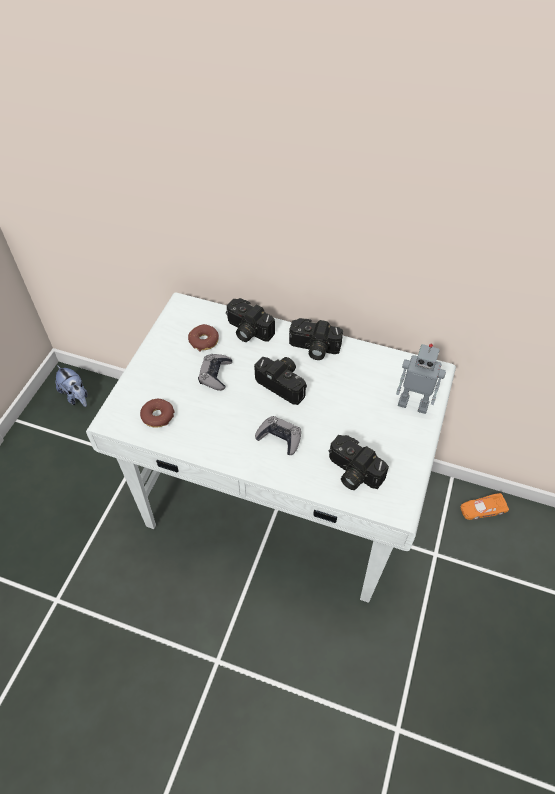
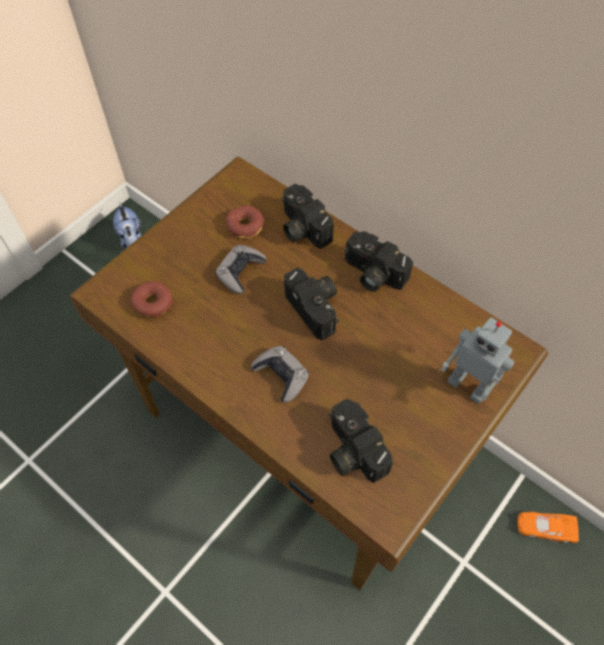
camera: 20 degrees right, 5 degrees up
white desk [86,292,456,603] -> brown desk [69,157,548,590]

